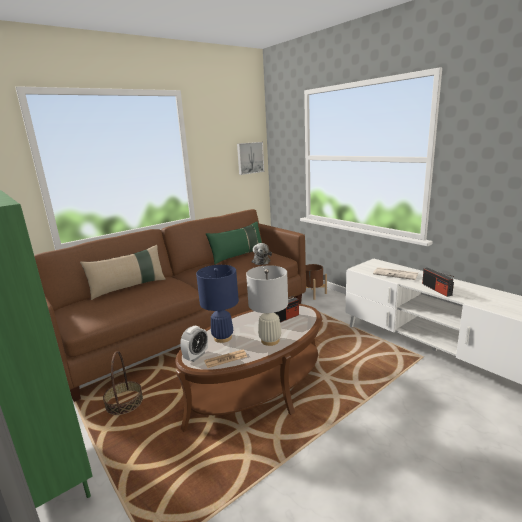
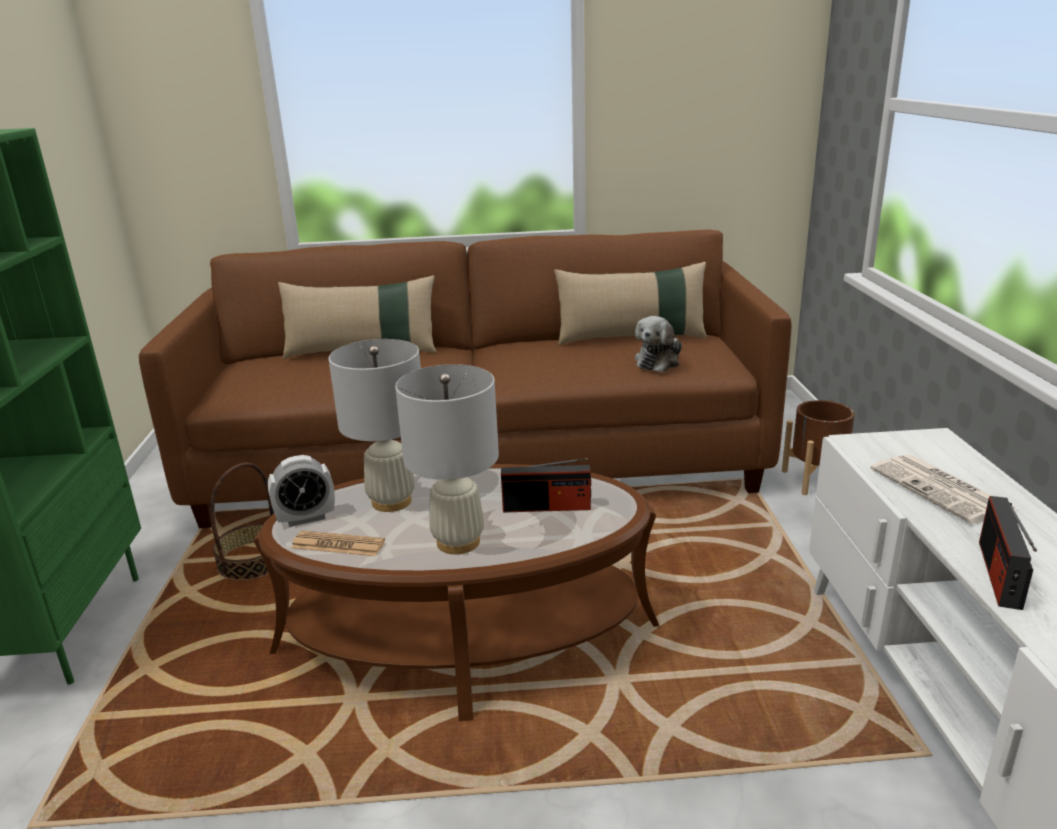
camera: 35 degrees right, 5 degrees up
blue table lamp [196,265,239,343] -> white table lamp [329,339,421,512]
green pillow [206,221,262,264] -> beige pillow [554,262,707,345]
picture [237,142,264,175] -> none

